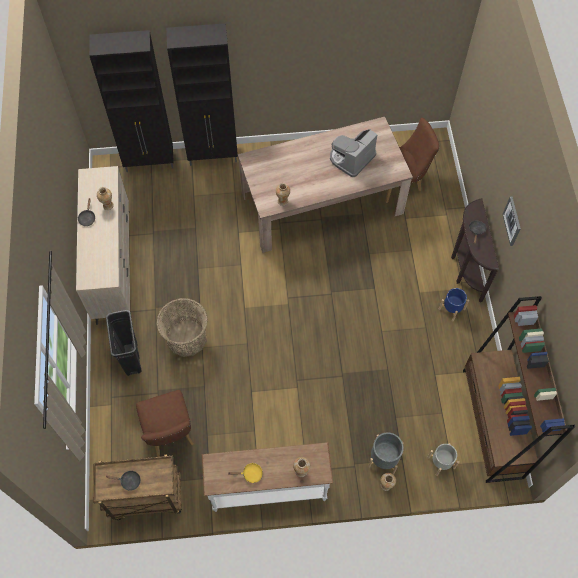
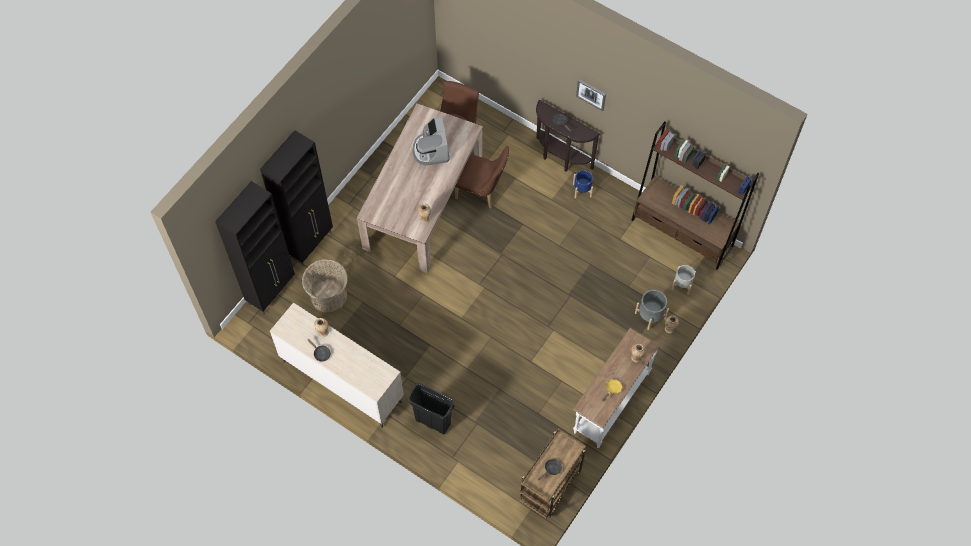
camera: 50 degrees left, 0 degrees up
brown chair [136,390,194,457] -> brown chair moved to [455,146,509,209]
basket [157,298,208,357] -> basket moved to [302,259,348,313]

